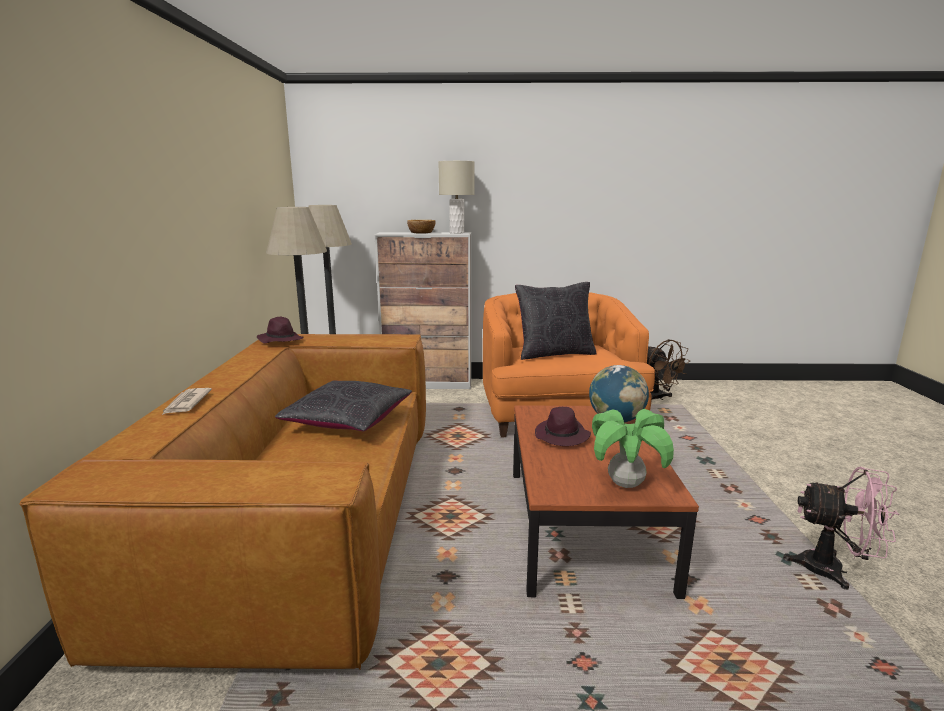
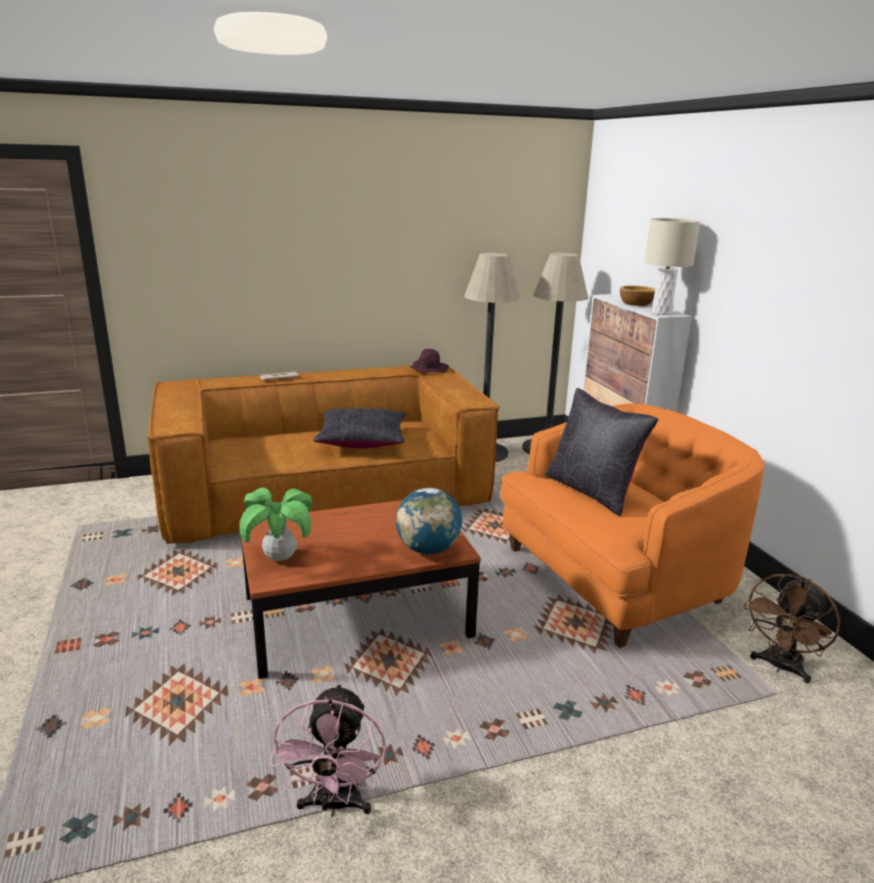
camera: 70 degrees right, 5 degrees up
purple hat [535,407,591,446] -> none

